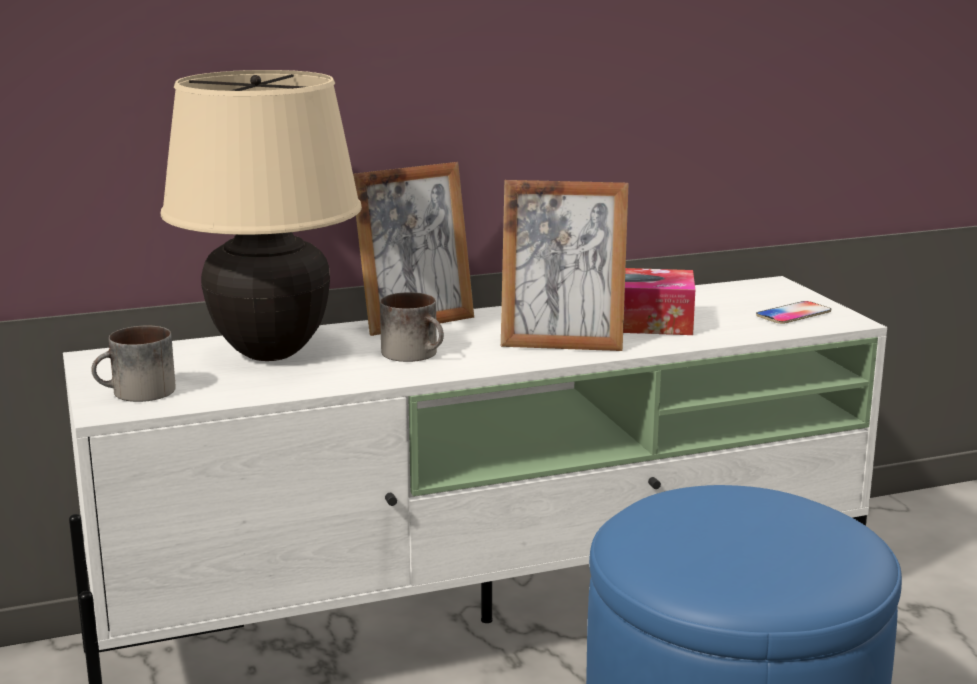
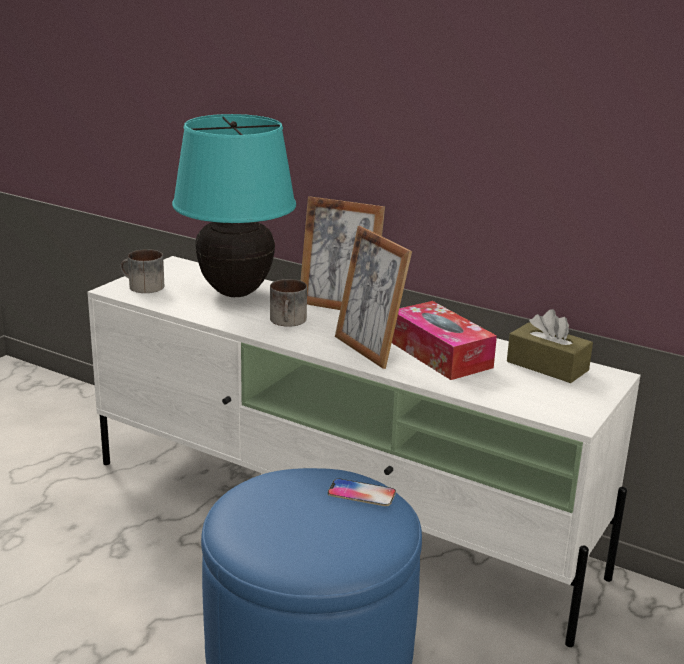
camera: 50 degrees right, 5 degrees up
beige table lamp [161,70,362,361] -> turquoise table lamp [172,114,296,297]
phone [756,301,831,324] -> phone moved to [328,478,396,506]
none -> brown tissue box [507,309,593,383]

